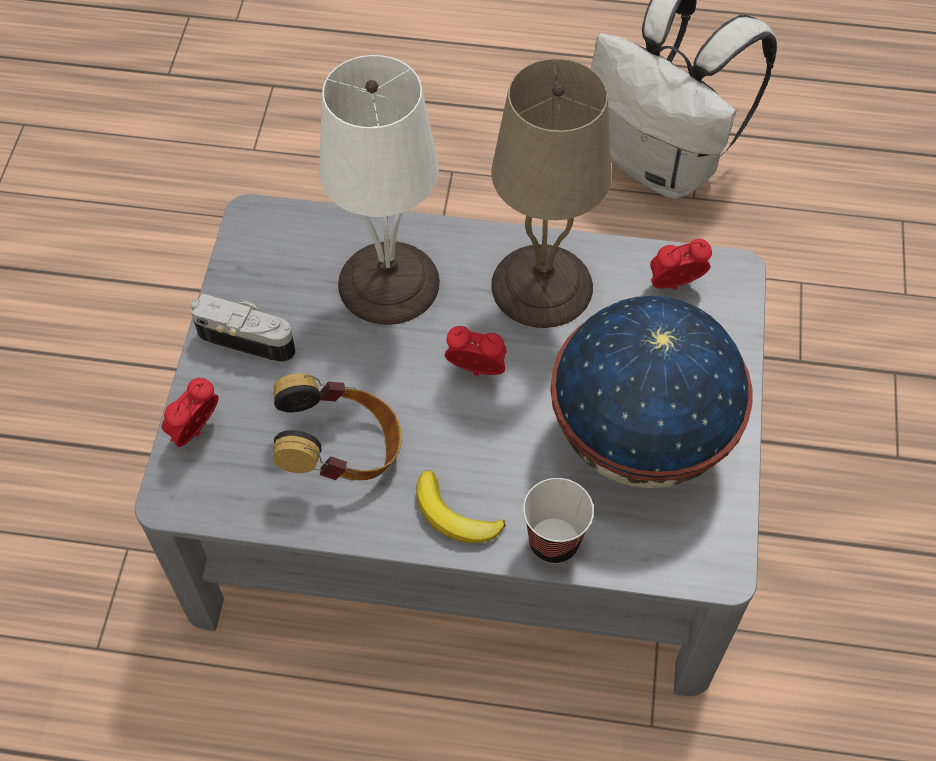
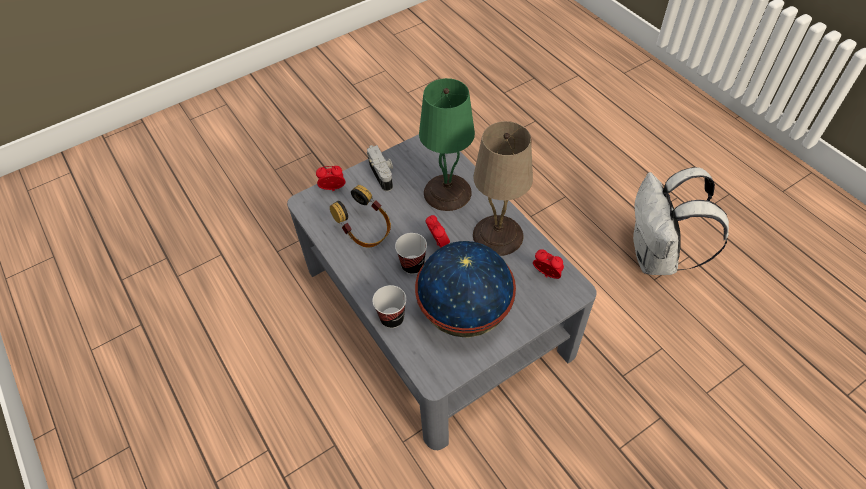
camera: 50 degrees right, 5 degrees down
white table lamp [319,55,440,325] -> green table lamp [419,78,475,211]
banana [416,470,505,543] -> none
none -> cup [395,233,427,274]

